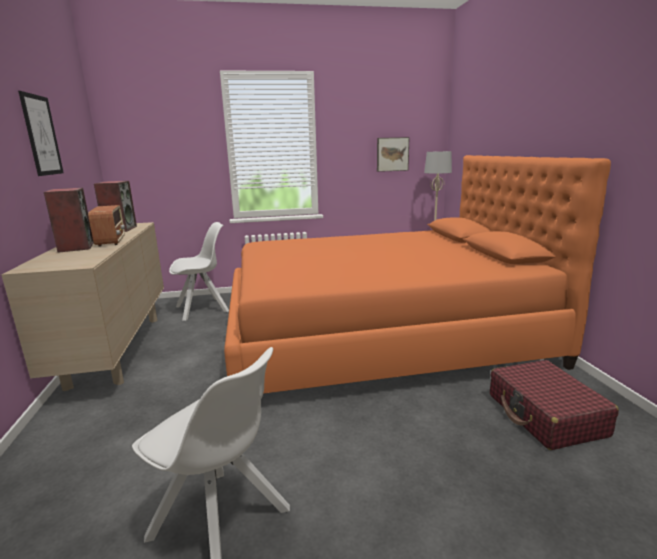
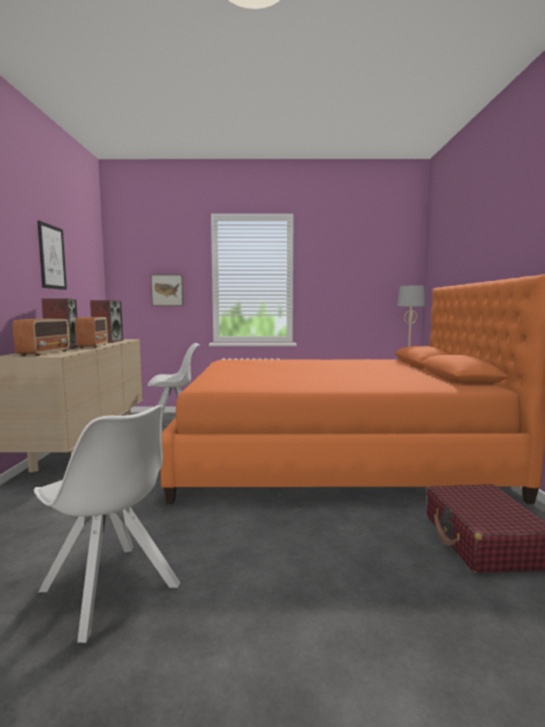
camera: 10 degrees right, 10 degrees down
picture [377,137,409,172] -> picture moved to [151,274,184,306]
none -> radio [13,319,70,356]

